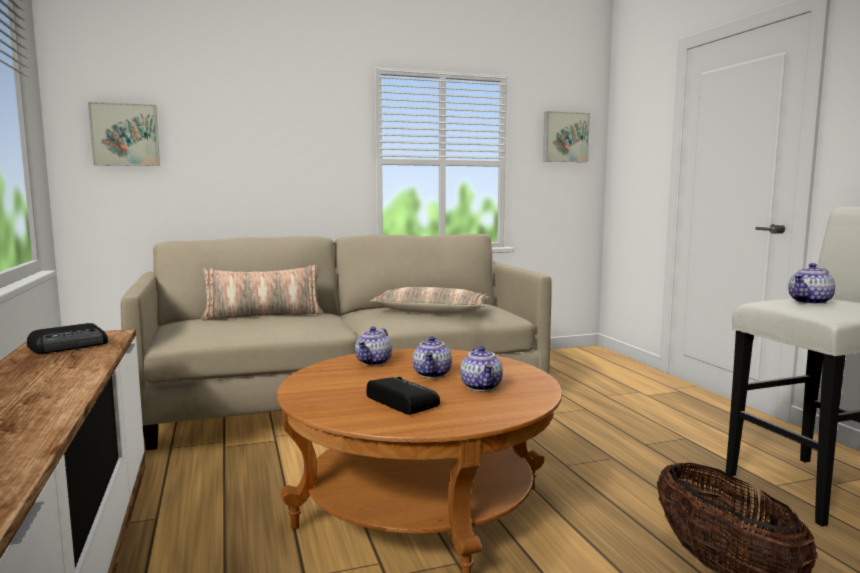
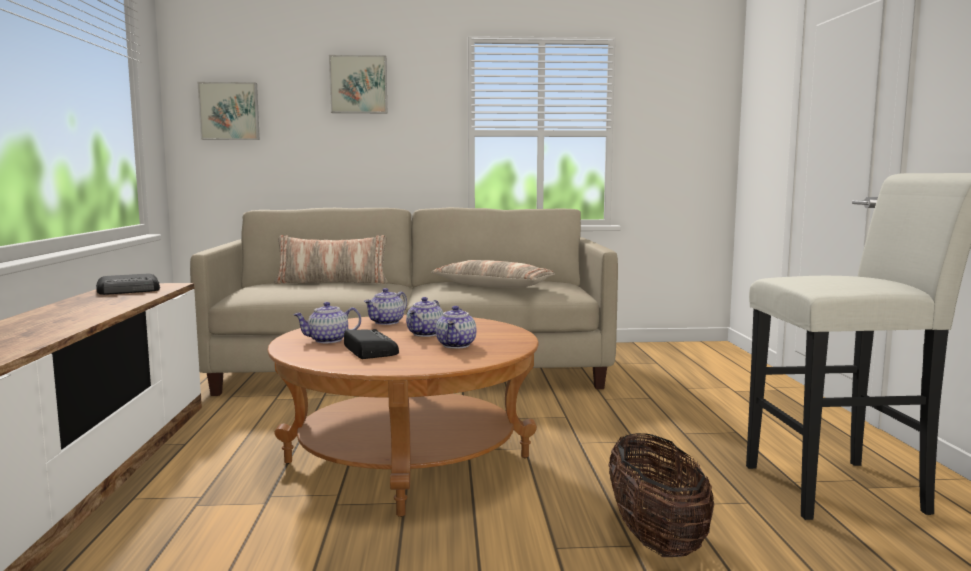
camera: 15 degrees right, 0 degrees up
picture [543,111,590,162] -> picture moved to [329,55,387,113]
teapot [788,263,835,304] -> teapot moved to [293,302,361,343]

